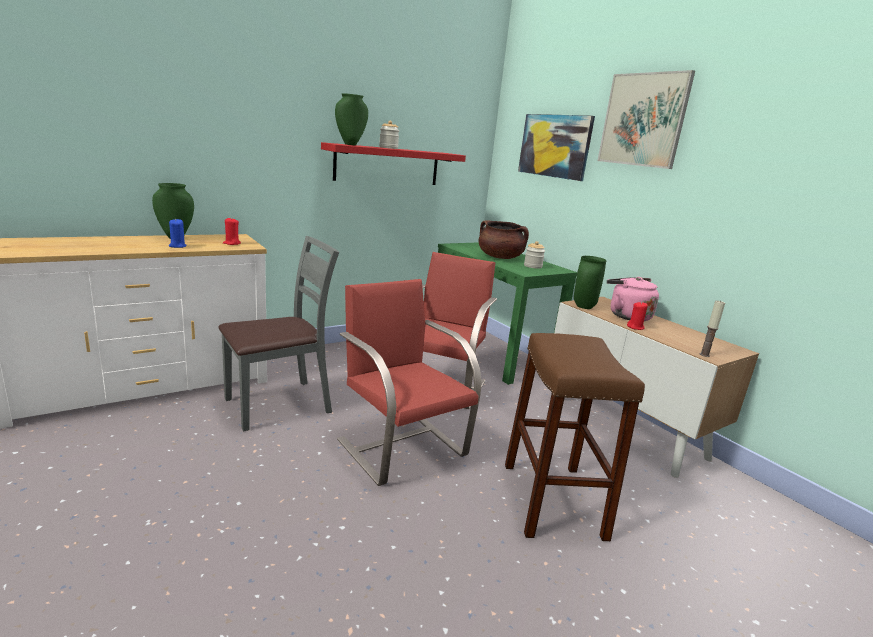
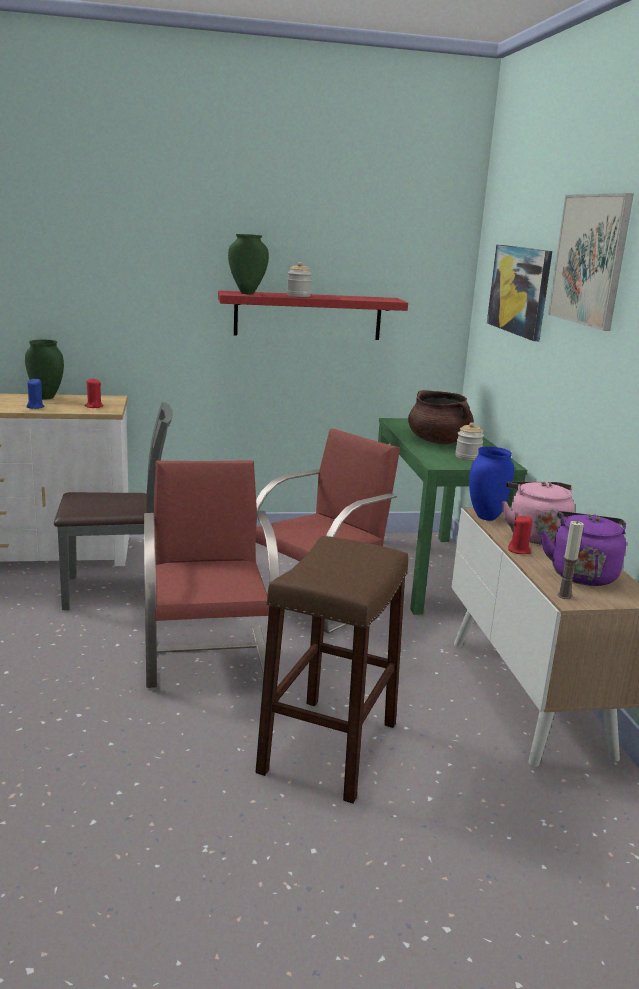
camera: 25 degrees right, 0 degrees up
green vase [574,256,606,309] -> blue vase [469,446,514,521]
none -> purple kettle [541,511,626,586]

